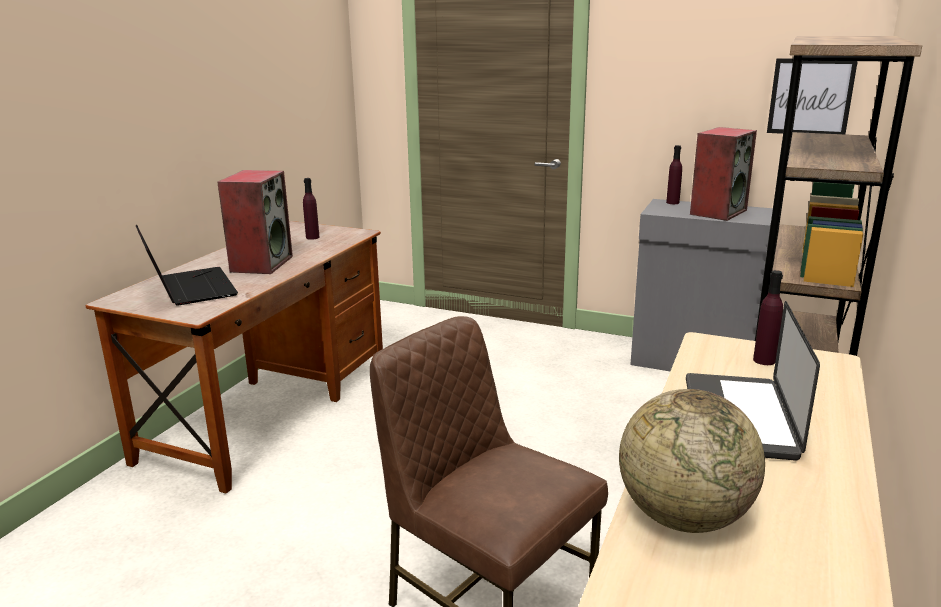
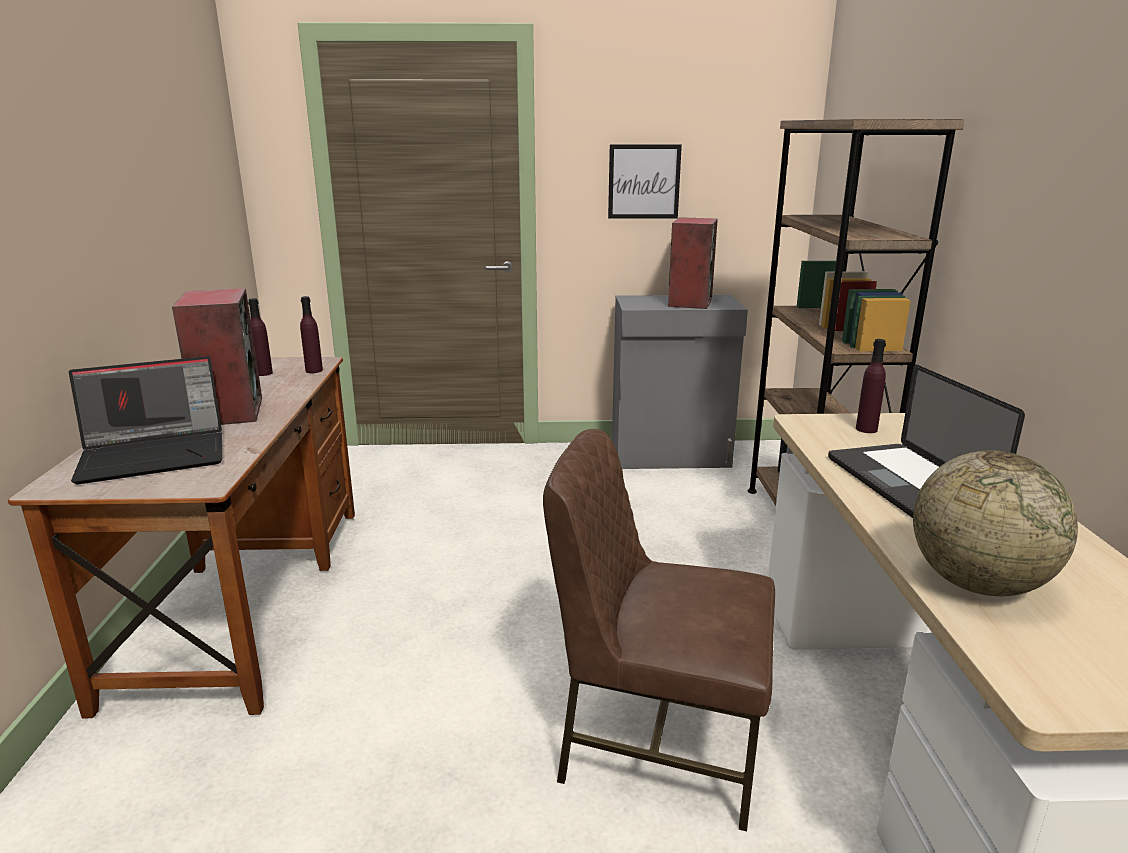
camera: 25 degrees left, 0 degrees up
laptop [136,225,238,306] -> laptop turned 120 degrees clockwise [69,356,222,484]
purple bottle [666,145,682,204] -> purple bottle moved to [300,296,323,373]
picture [767,58,858,134] -> picture moved to [608,144,682,219]

